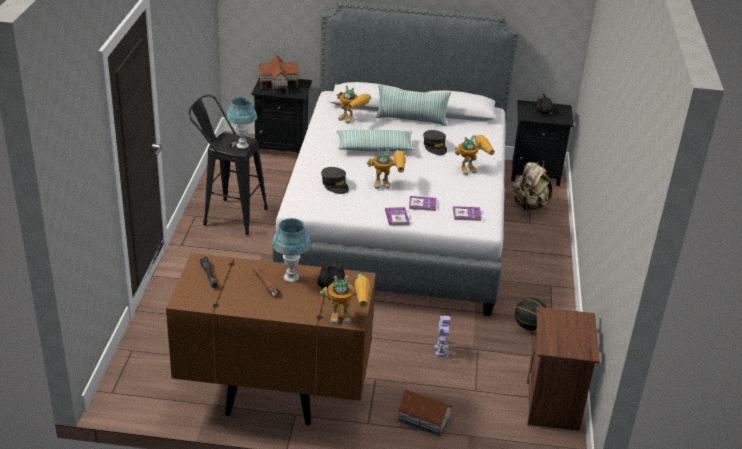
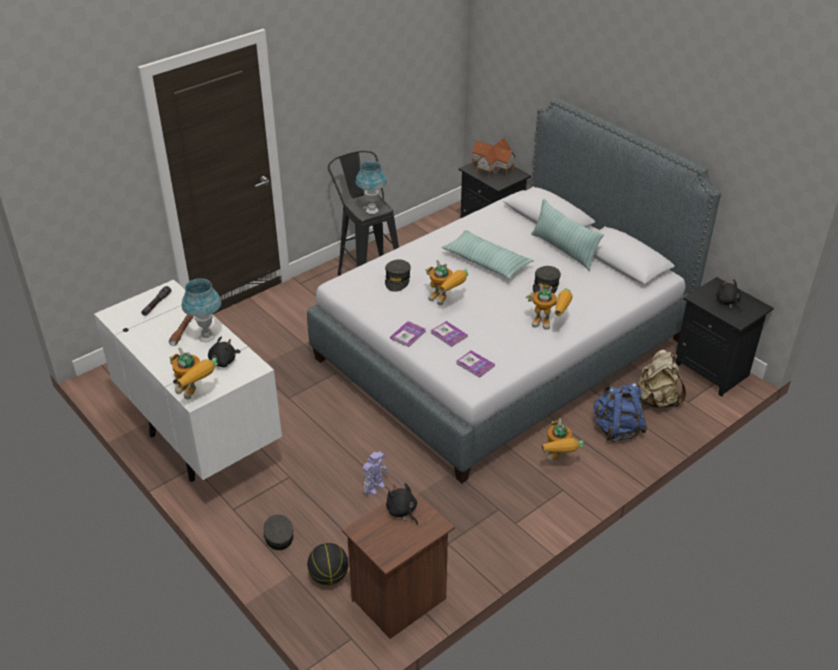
camera: 45 degrees right, 5 degrees up
brown dresser [166,253,376,426] -> white dresser [94,280,282,482]
toy robot [336,85,371,124] -> toy robot moved to [542,418,584,462]
toy house [398,390,453,436] -> grey cap [263,514,294,550]
basketball [515,297,547,330] -> basketball moved to [307,543,349,585]
none -> black plush toy [386,483,418,525]
none -> blue backpack [593,383,647,442]

